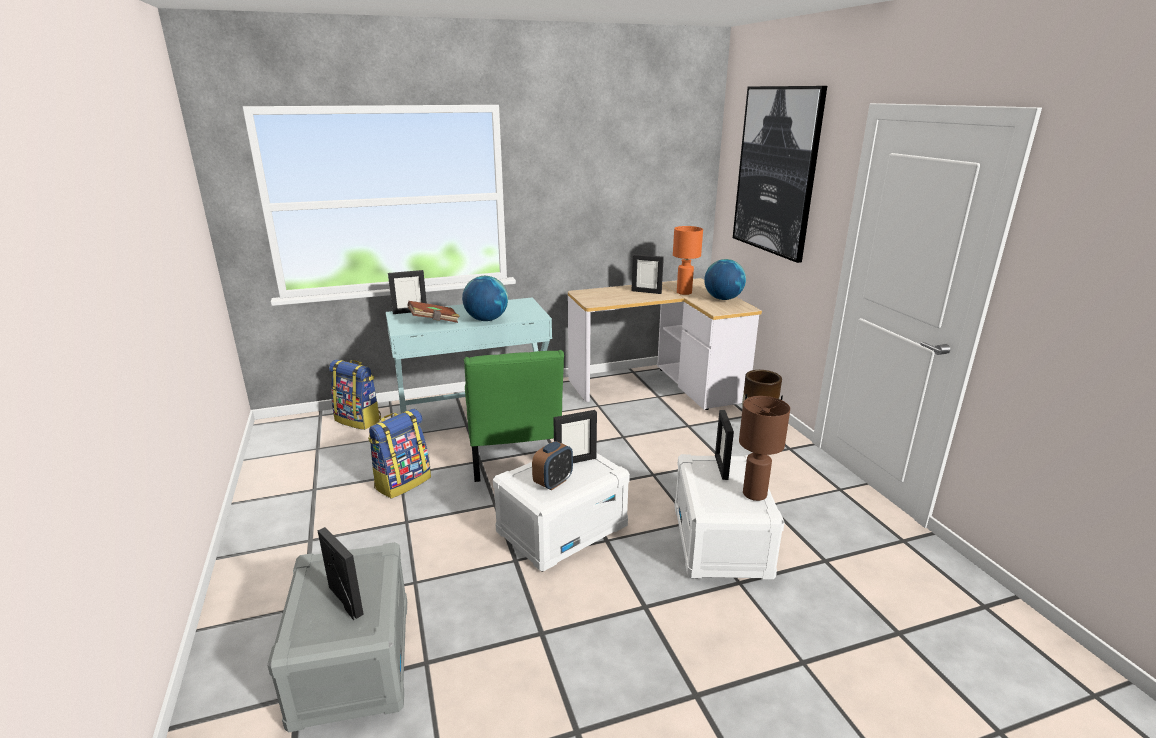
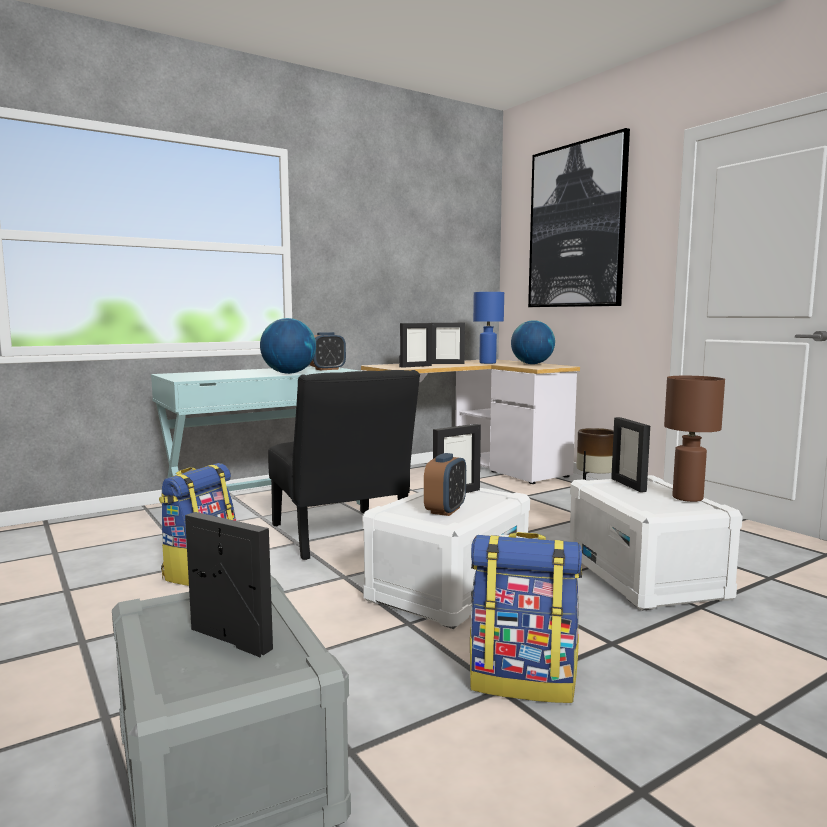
camera: 15 degrees left, 15 degrees down
backpack [329,359,381,430] -> backpack moved to [470,532,582,703]
picture frame [388,270,427,314] -> picture frame moved to [399,323,432,368]
brown book [407,301,460,323] -> none
green chair [464,350,564,482] -> black chair [268,370,420,560]
orange table lamp [673,226,703,295] -> blue table lamp [473,292,504,364]
none -> alarm clock [310,332,346,370]

